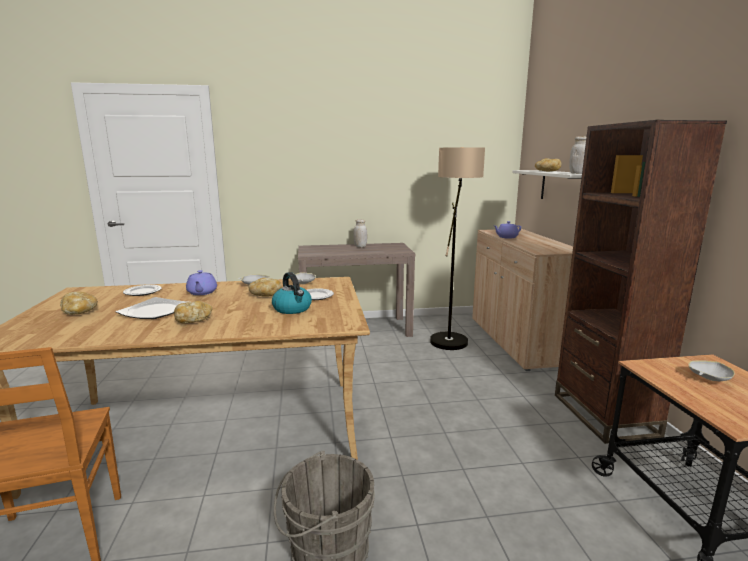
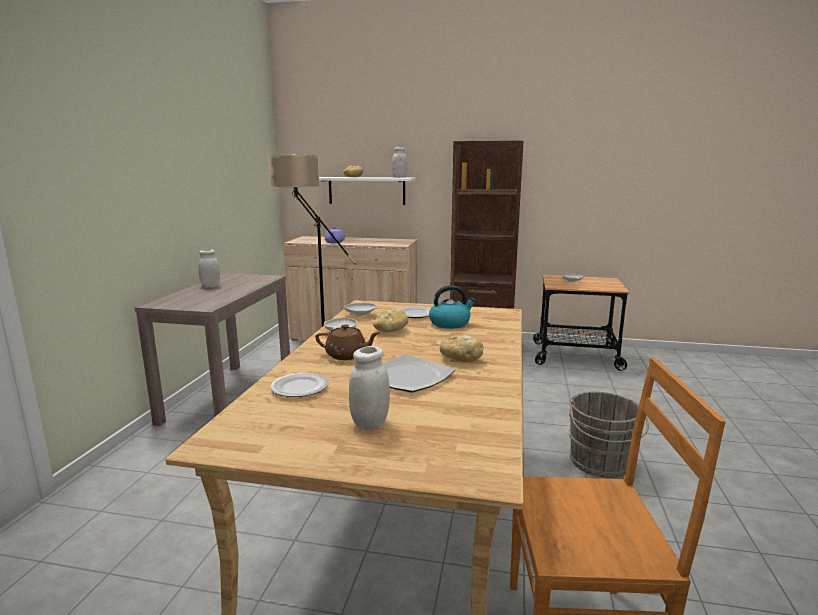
camera: 70 degrees left, 0 degrees up
bread [60,292,98,315] -> white jar [349,346,390,430]
purple teapot [186,270,217,295] -> brown teapot [315,324,380,360]

